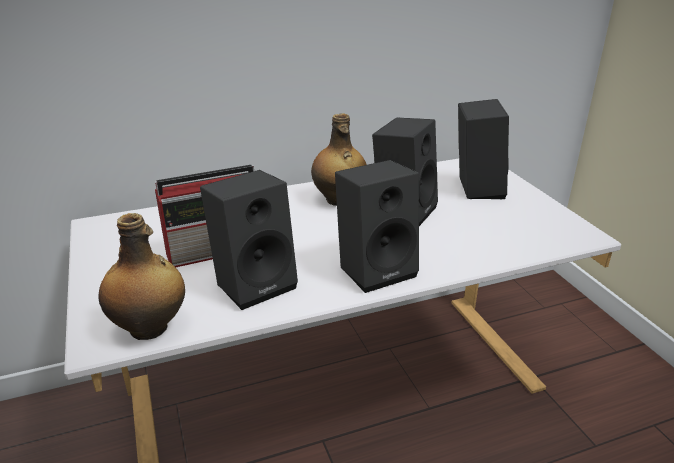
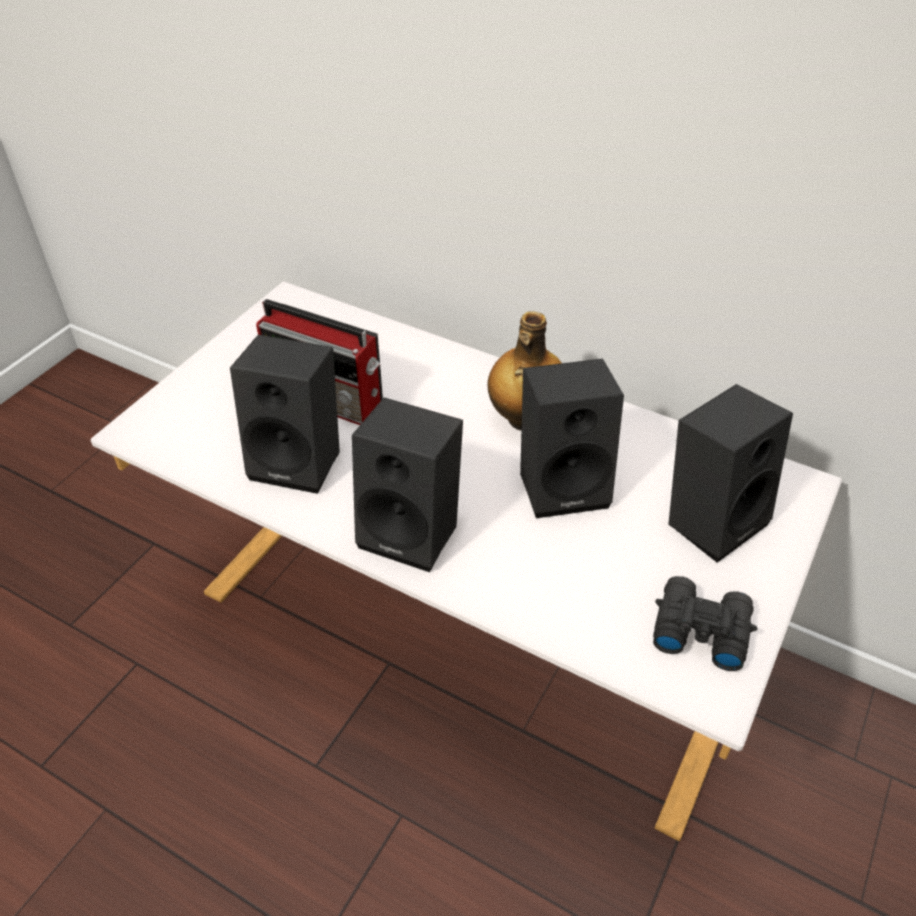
camera: 50 degrees right, 15 degrees up
bottle [98,213,185,340] -> none
none -> black binoculars [653,576,757,671]

